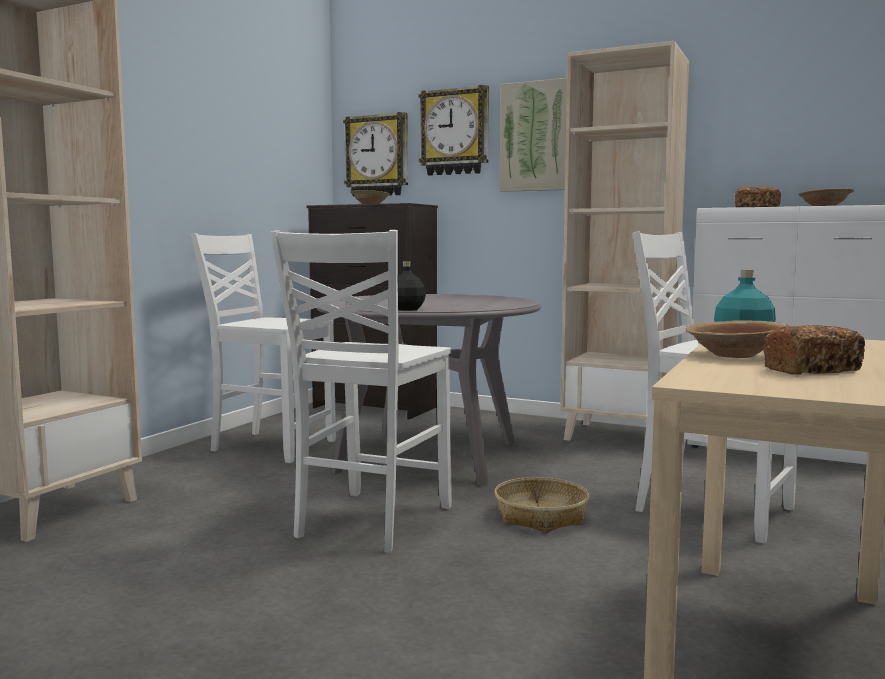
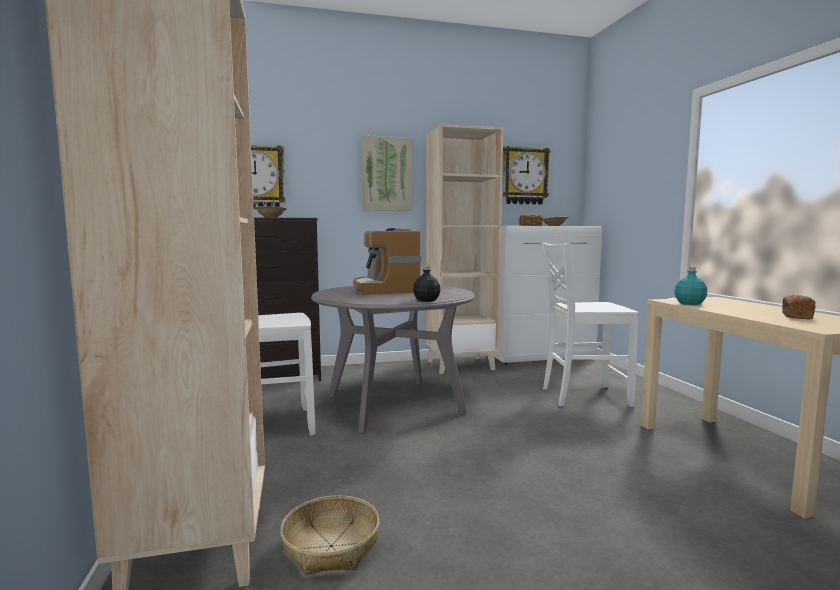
camera: 40 degrees left, 0 degrees up
white chair [270,230,452,553] -> none
wall clock [419,85,489,176] -> wall clock moved to [502,146,550,204]
basket [494,477,589,533] -> basket moved to [280,495,379,575]
brown bowl [686,320,789,358] -> none
none -> coffee machine [353,228,421,295]

